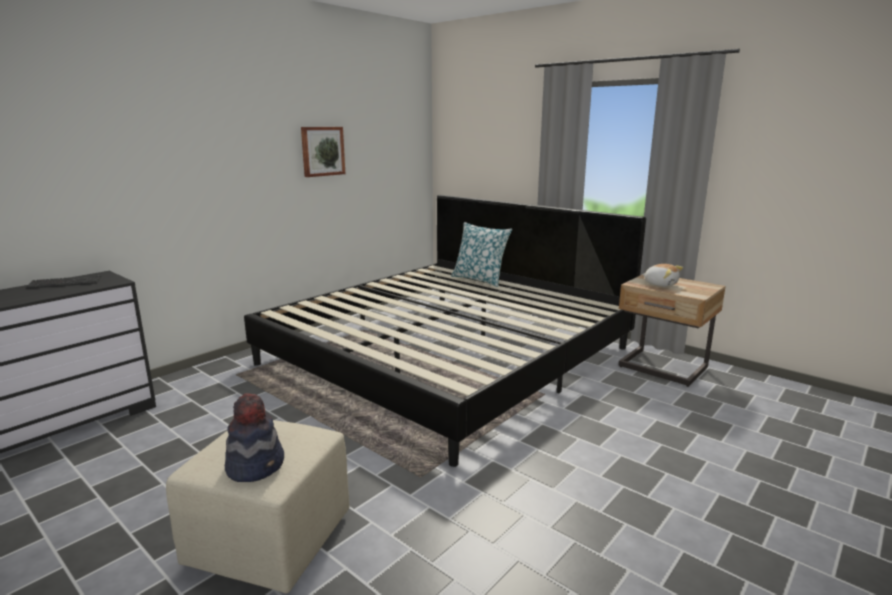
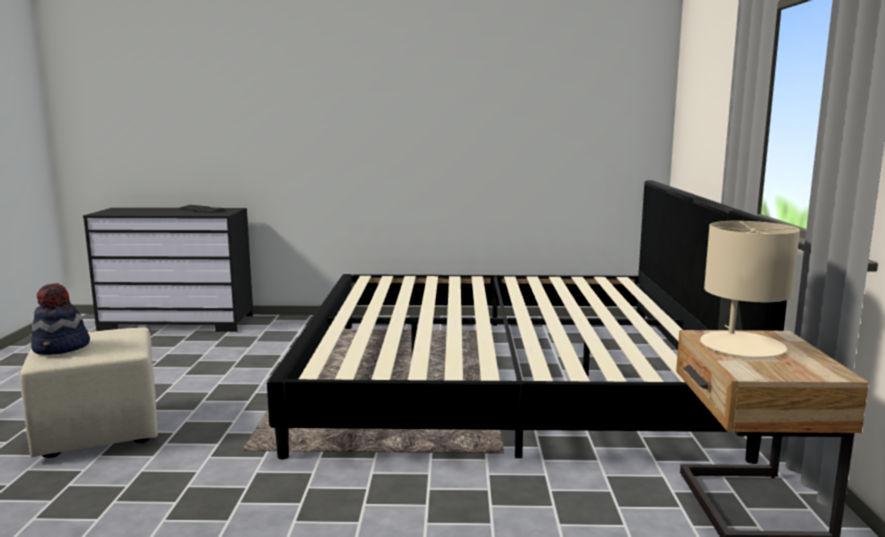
camera: 50 degrees right, 5 degrees down
picture [301,127,345,177] -> none
pillow [451,222,512,287] -> none
plush toy [642,264,683,287] -> beige table lamp [700,221,800,358]

